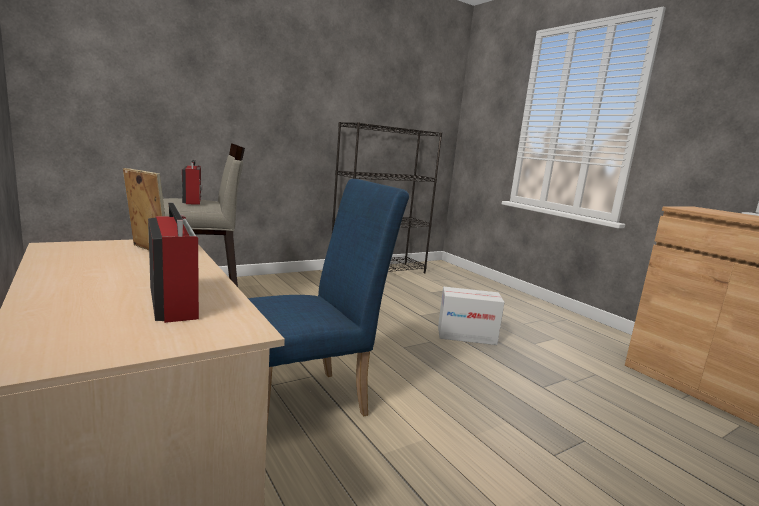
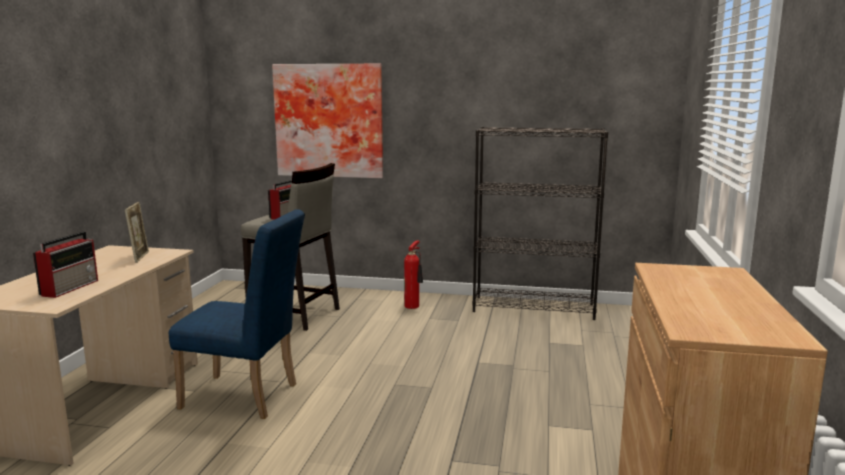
camera: 45 degrees right, 0 degrees up
cardboard box [438,287,505,345] -> none
none -> picture [272,64,383,178]
none -> fire extinguisher [404,240,423,309]

